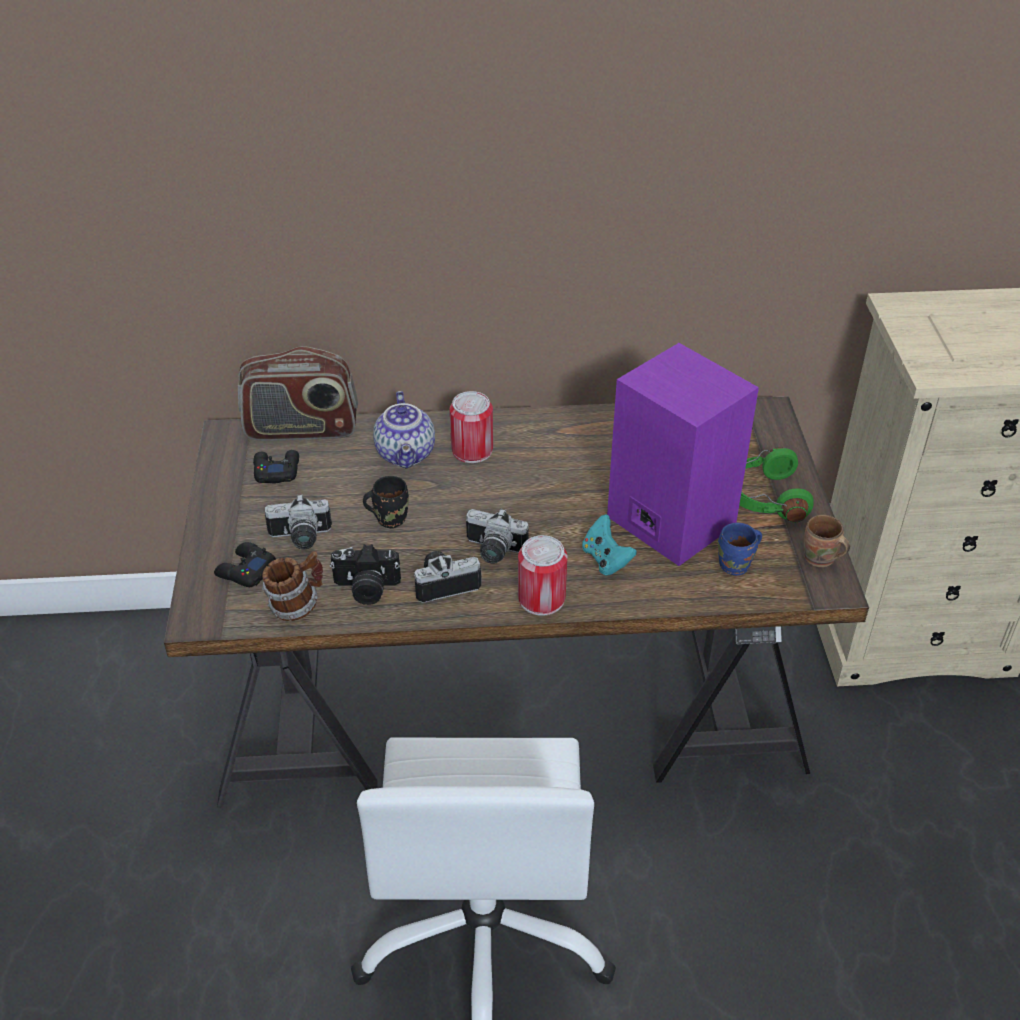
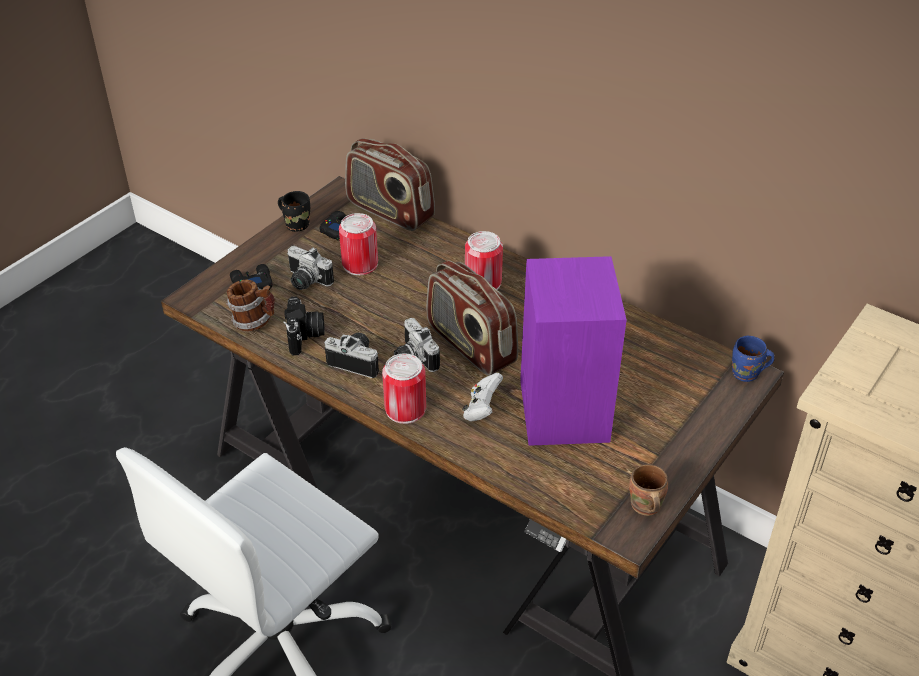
camera: 40 degrees right, 0 degrees up
camera [330,544,401,605] -> camera turned 135 degrees counterclockwise [283,297,325,355]
black mug [363,476,409,528] -> black mug moved to [278,191,310,232]
teapot [373,391,435,469] -> none
turquoise game controller [582,514,637,575] -> white game controller [462,373,503,422]
blue mug [718,523,762,576] -> blue mug moved to [732,336,775,382]
green headphones [739,447,814,522] -> none
none -> can [339,213,378,275]
none -> radio [426,260,518,376]

